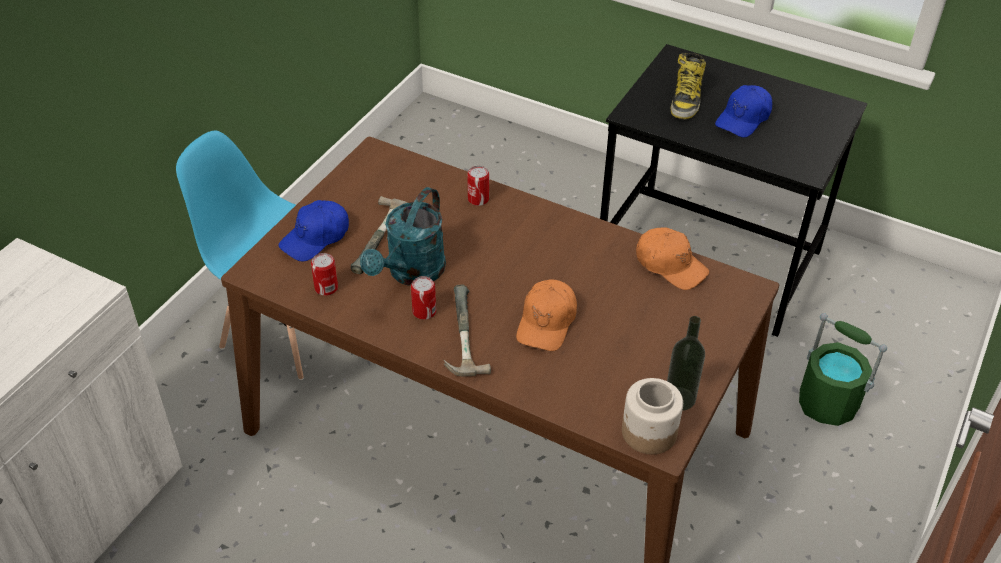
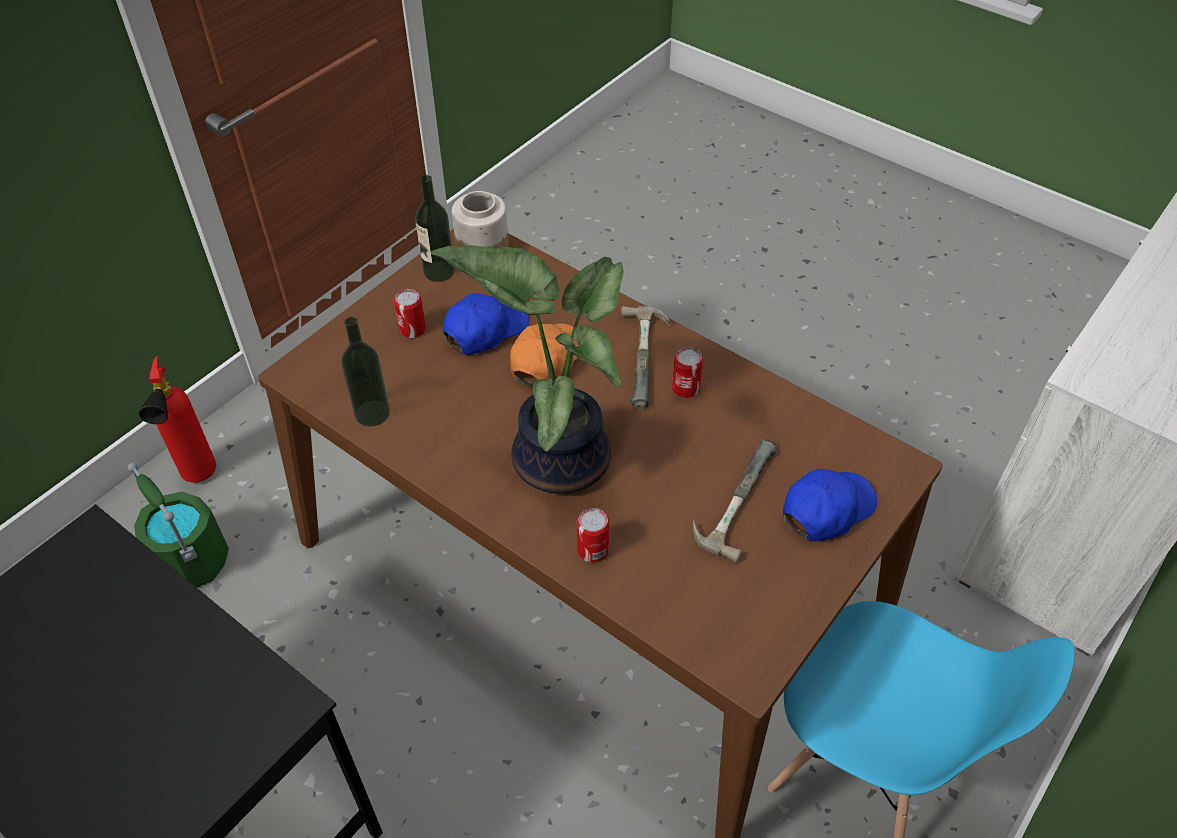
camera: 170 degrees left, 5 degrees up
can [311,253,338,296] -> can moved to [394,289,426,338]
turquoise watering can [360,187,446,286] -> none
orange cap [636,227,709,290] -> bottle [341,317,390,427]
boot [671,53,706,119] -> none
blue cap [715,85,772,138] -> blue cap moved to [443,294,529,355]
none -> fire extinguisher [139,356,216,482]
none -> potted plant [431,245,624,494]

